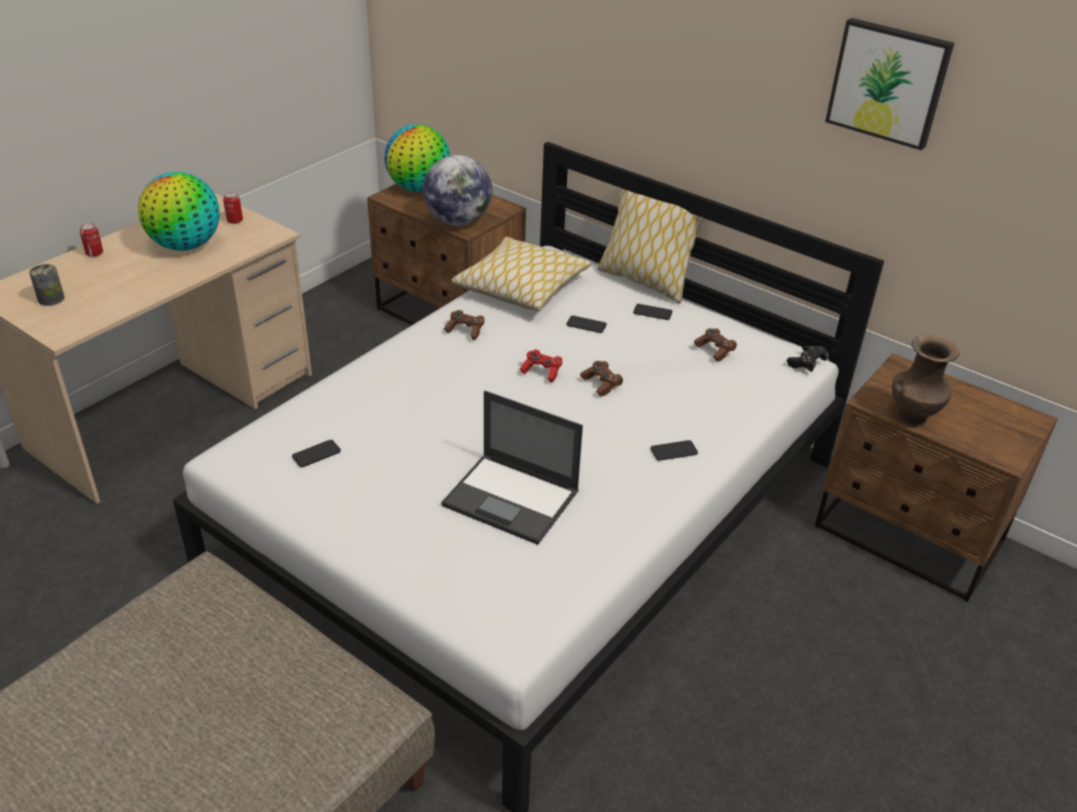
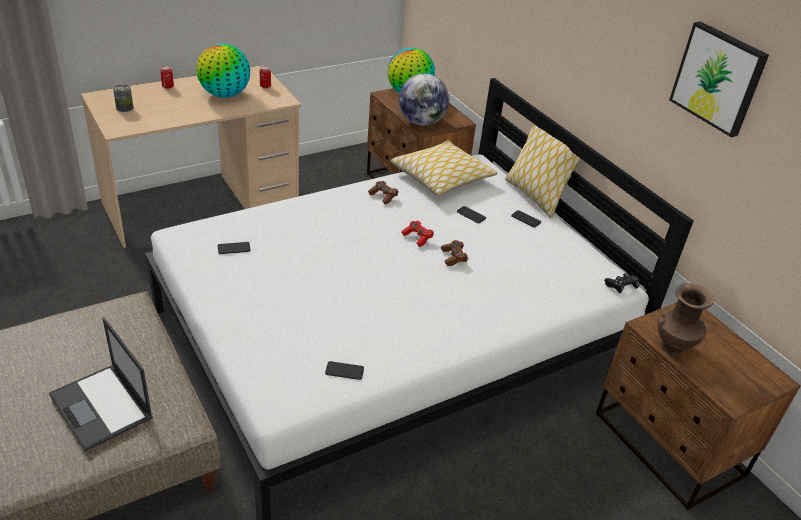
camera: 20 degrees right, 0 degrees up
laptop [441,391,583,545] -> laptop moved to [49,318,153,451]
phone [651,440,698,461] -> phone moved to [325,361,364,380]
brown game controller [694,328,737,362] -> none

